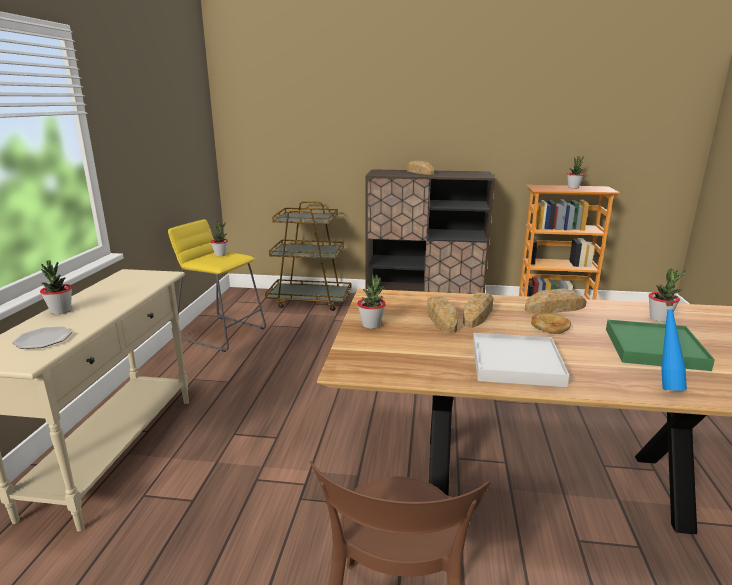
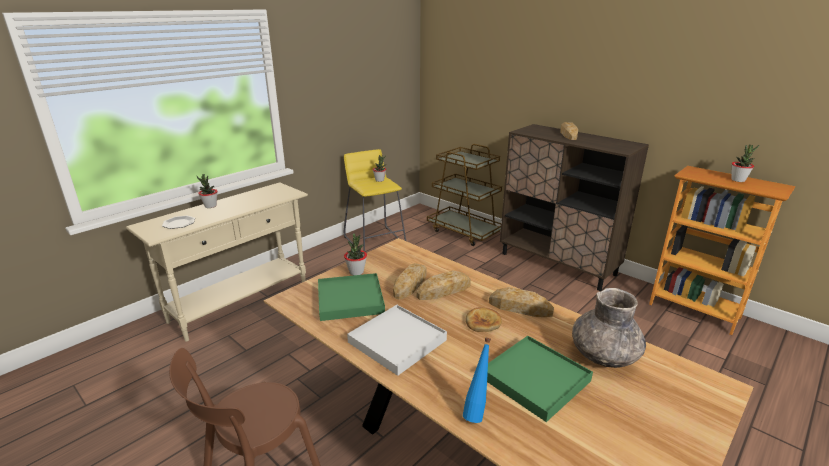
camera: 35 degrees right, 5 degrees up
potted plant [649,269,686,322] -> grey vase [572,288,646,368]
none -> green tray [318,273,385,321]

